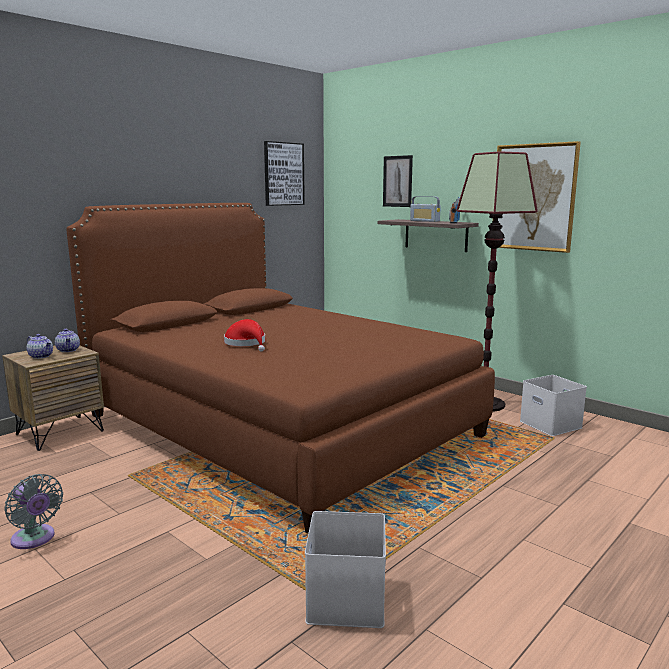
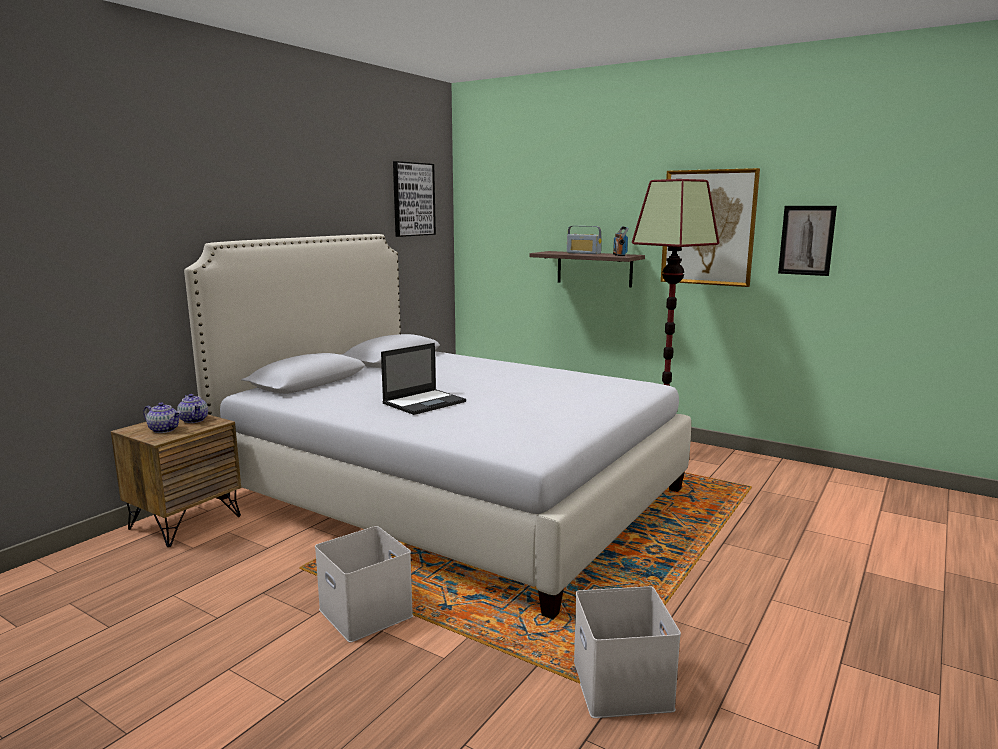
camera: 10 degrees left, 0 degrees up
grey fan [4,474,63,549] -> none
brown bed [66,203,495,534] -> white bed [184,234,691,619]
red hat [224,319,265,352] -> laptop [381,343,466,415]
picture [383,155,413,207] -> picture moved to [778,206,837,276]
white storage box [520,375,587,436] -> white storage box moved to [315,526,413,643]

